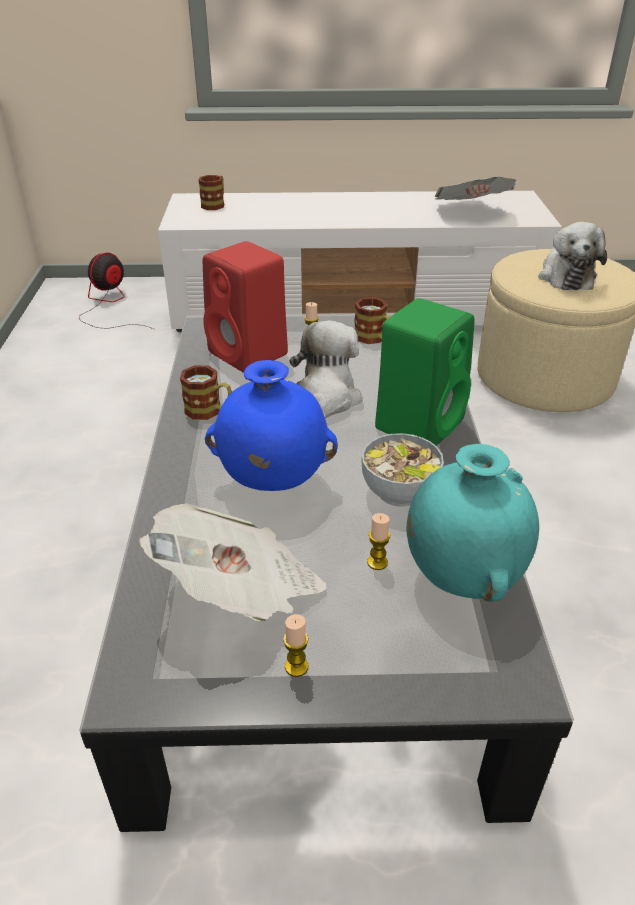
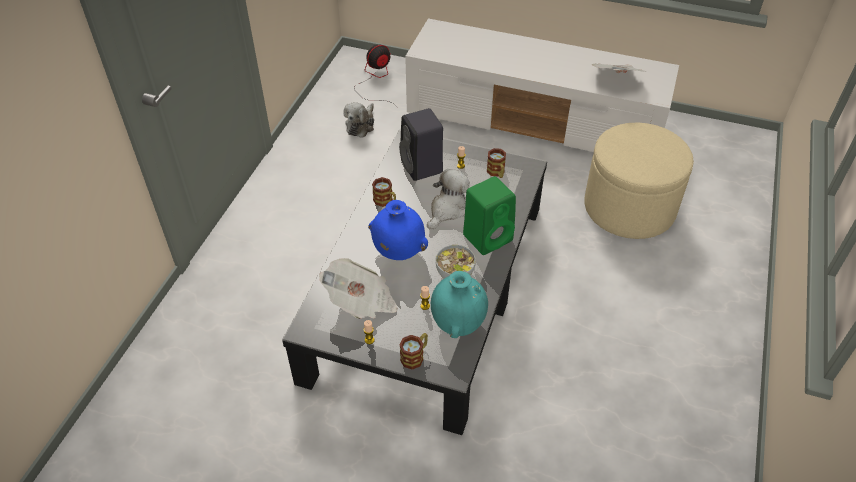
camera: 20 degrees right, 10 degrees up
mug [198,175,224,210] -> mug moved to [400,333,428,369]
red speaker [203,241,288,373] -> black speaker [399,108,443,181]
plush toy [538,222,607,290] -> plush toy moved to [344,102,374,138]

